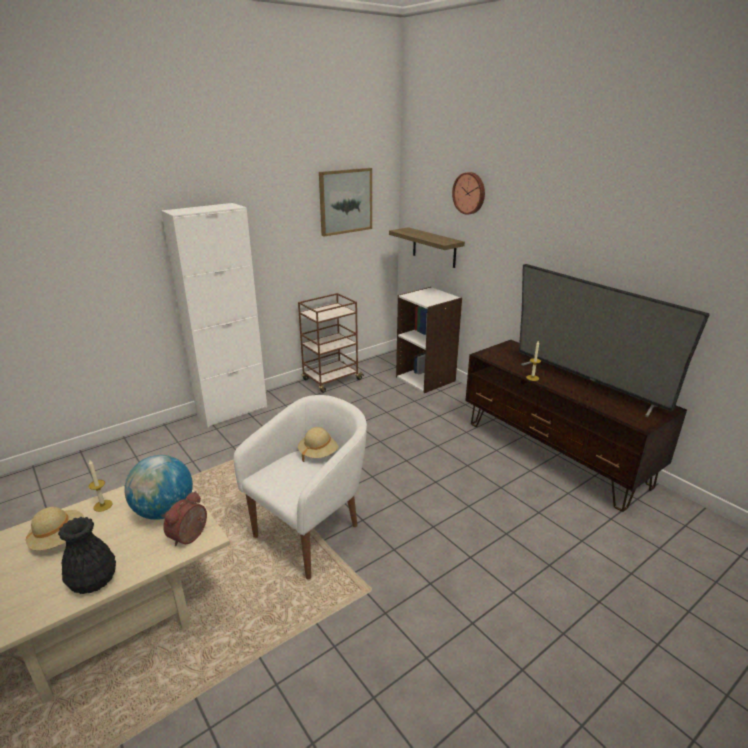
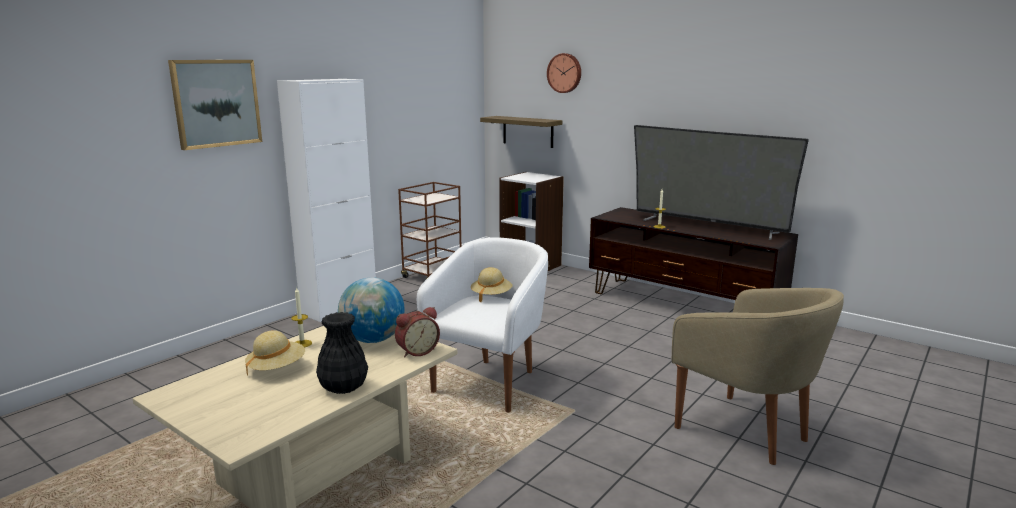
camera: 15 degrees left, 10 degrees down
alarm clock [163,491,207,546] -> alarm clock turned 135 degrees counterclockwise [395,307,440,357]
picture [319,168,372,237] -> picture moved to [168,60,262,150]
none -> beige armchair [672,288,844,465]

